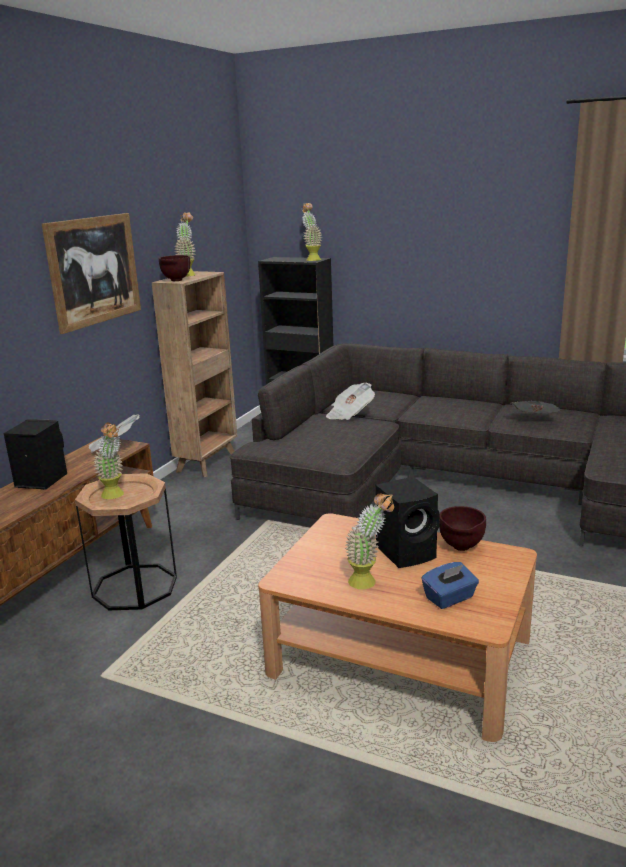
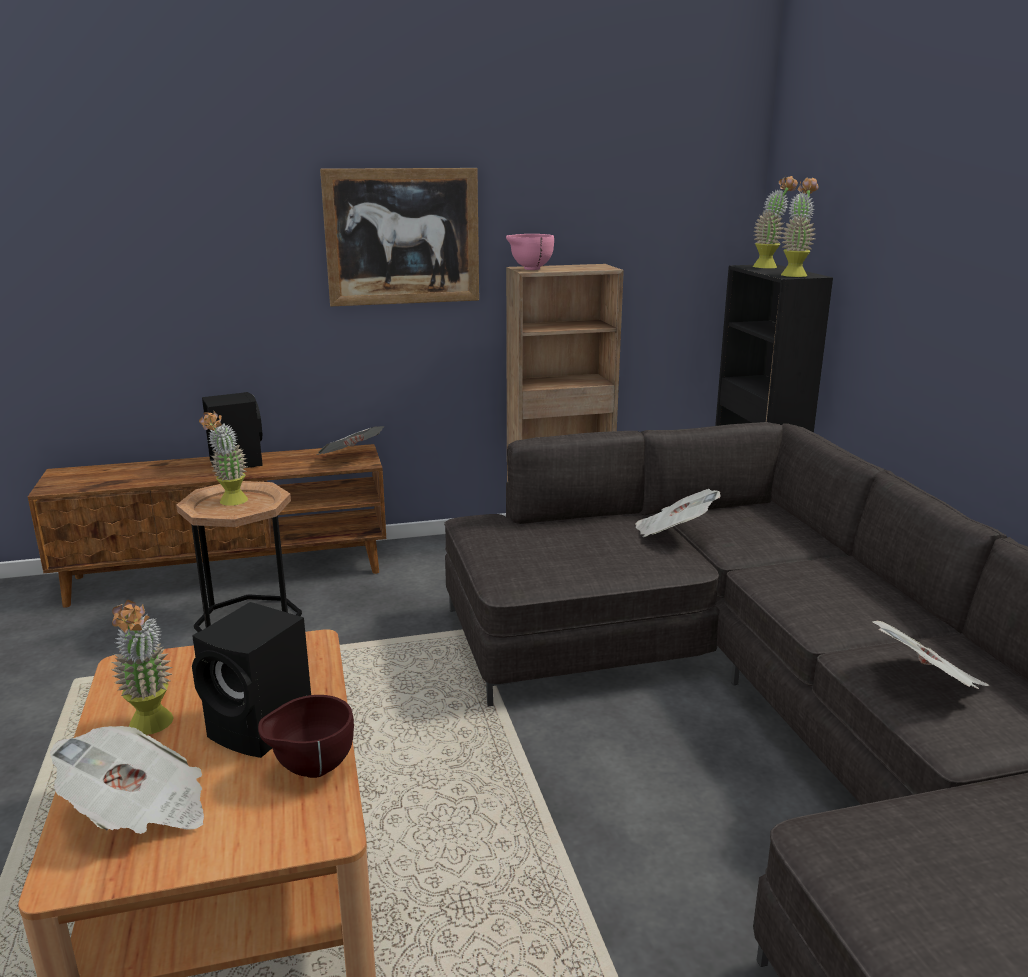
camera: 50 degrees right, 0 degrees up
brown bowl [159,255,190,281] -> pink bowl [506,234,554,270]
potted plant [175,212,196,276] -> potted plant moved to [753,176,798,268]
blue tissue box [422,562,479,609] -> newspaper [50,726,204,834]

